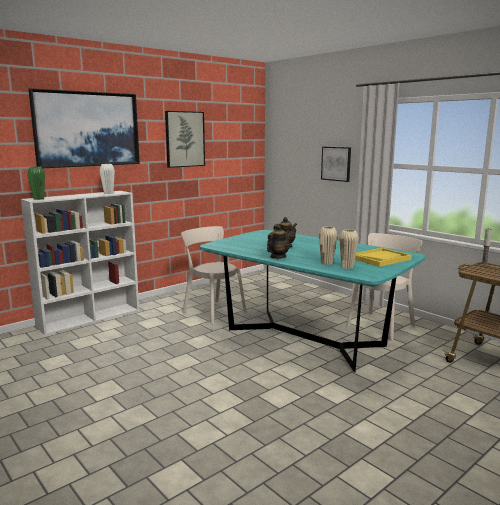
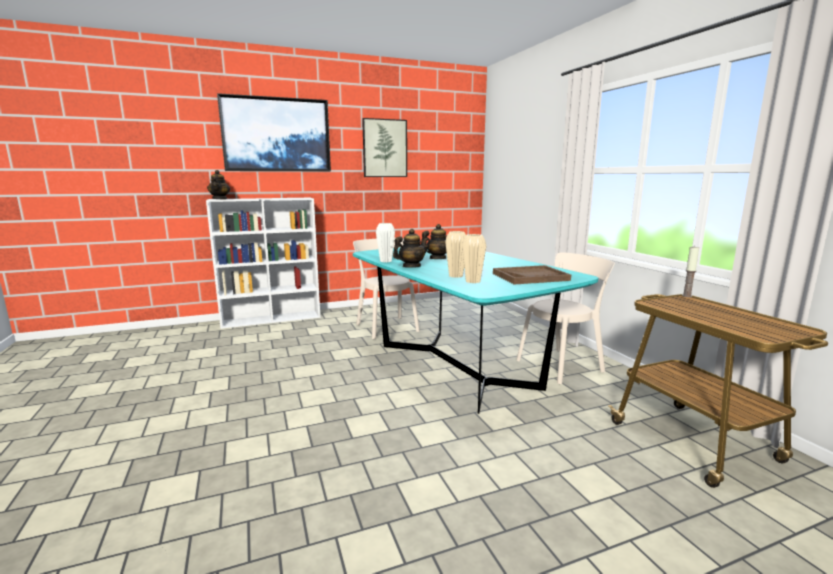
camera: 20 degrees right, 0 degrees up
green vase [27,167,45,200] -> teapot [207,170,230,199]
white vase [99,164,115,194] -> white vase moved to [376,223,395,262]
picture [321,147,351,182] -> none
yellow tray [355,248,412,267] -> brown tray [493,265,571,285]

